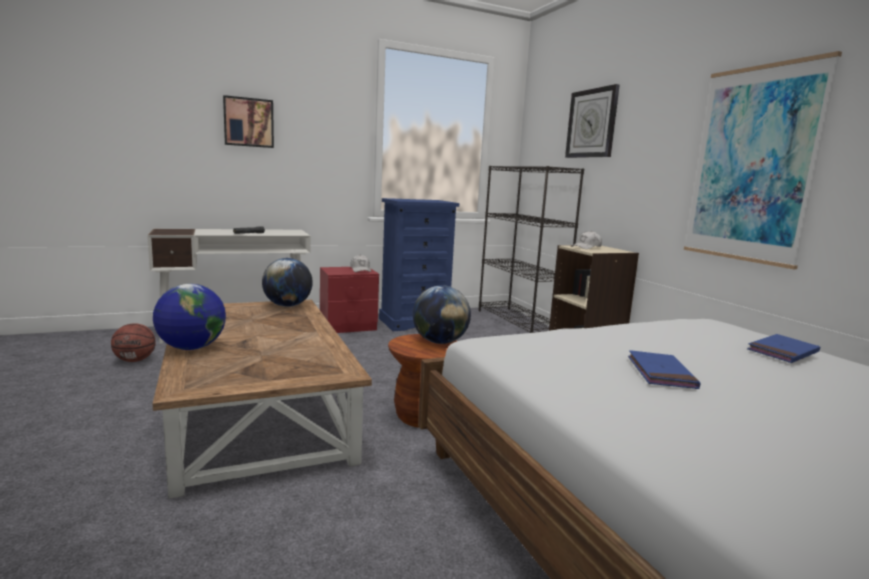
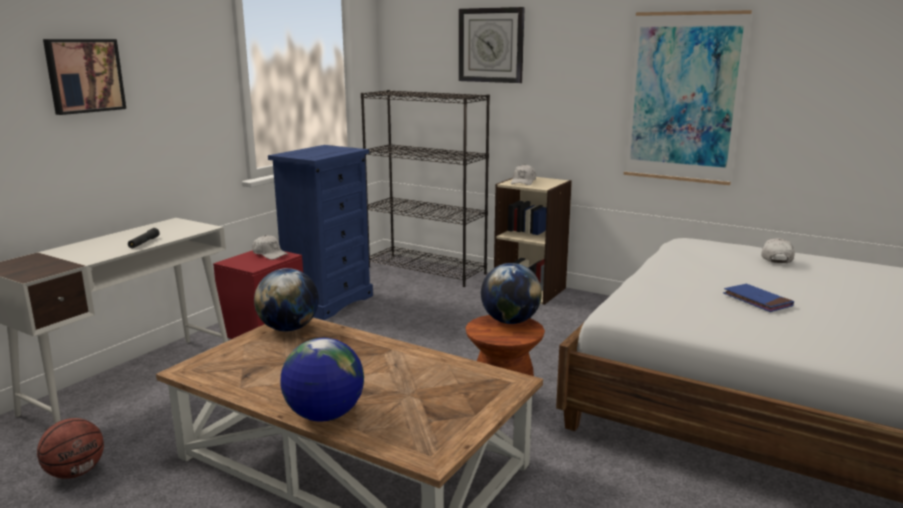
camera: 35 degrees left, 5 degrees up
blue book [747,334,820,363] -> white cap [761,238,795,263]

